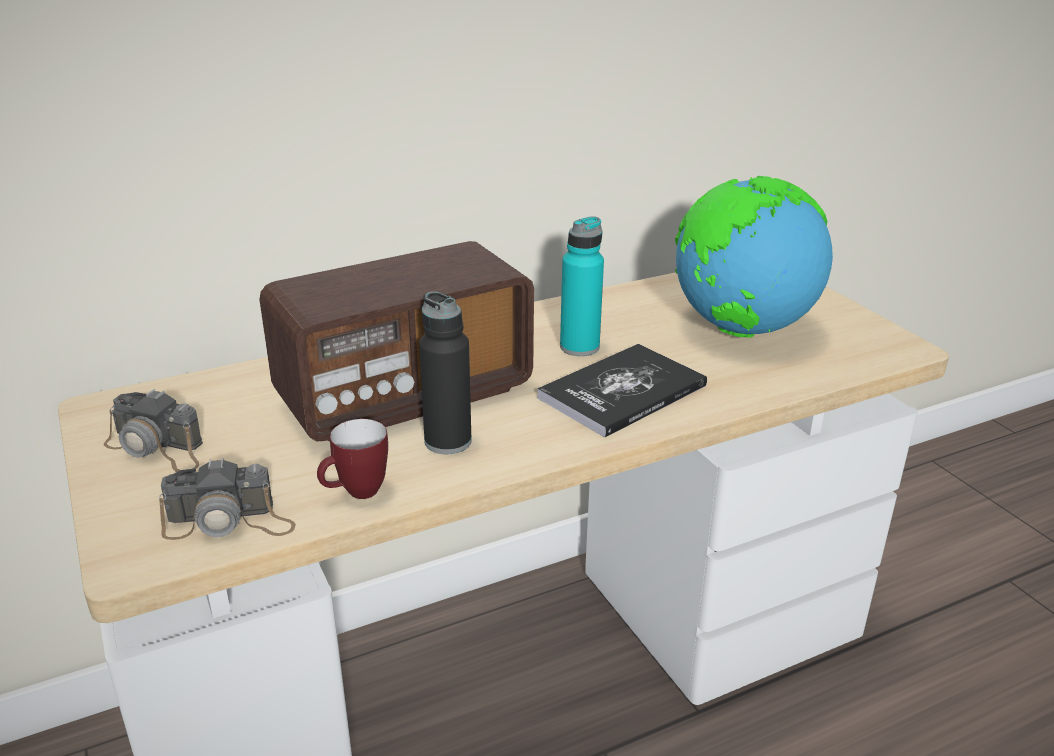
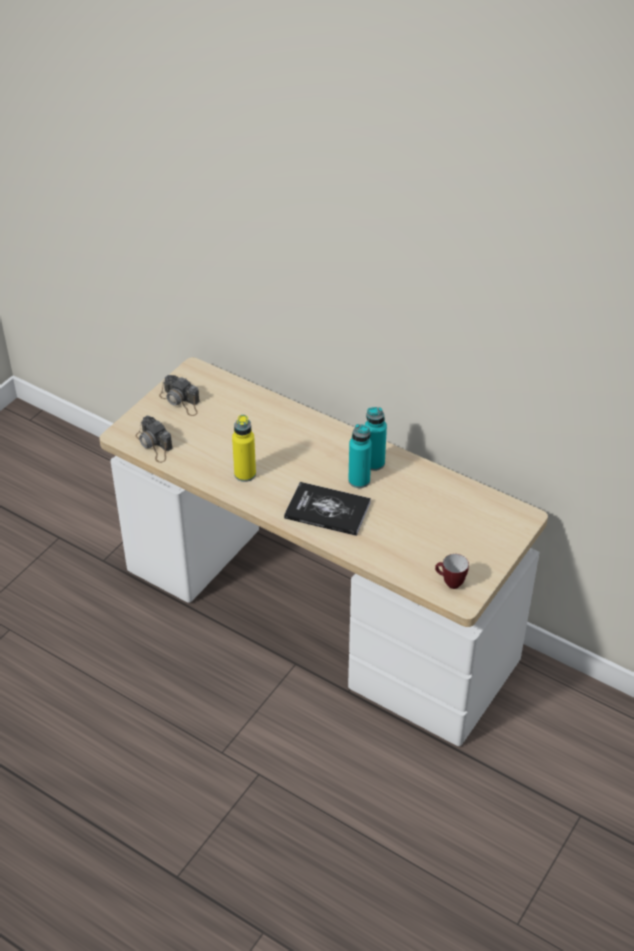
camera: 60 degrees right, 15 degrees up
camera [104,389,203,472] -> camera turned 45 degrees counterclockwise [159,375,200,416]
radio [260,241,534,442] -> none
mug [317,419,388,499] -> mug moved to [435,554,469,589]
black bottle [419,291,472,454] -> yellow bottle [232,415,256,482]
globe [675,176,833,337] -> none
none -> turquoise bottle [365,407,387,471]

